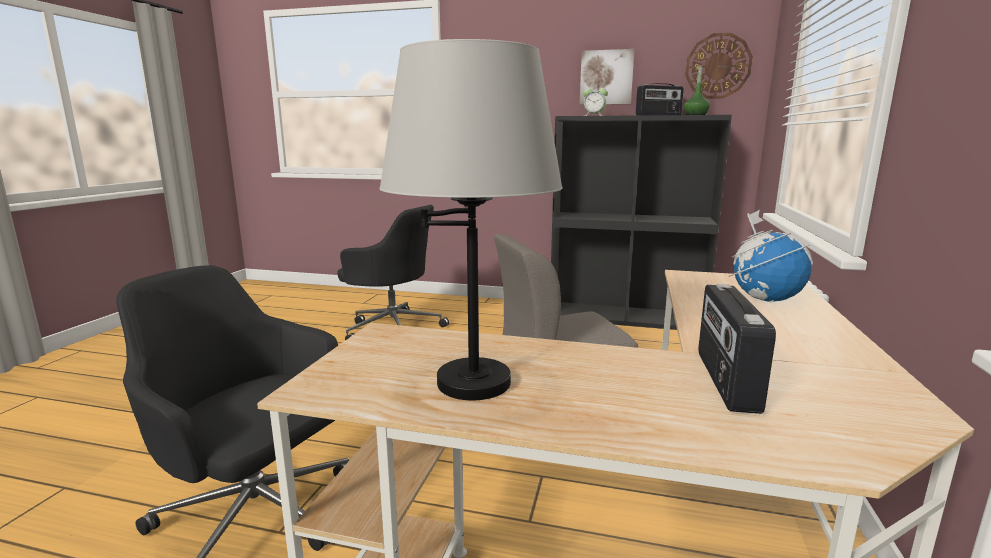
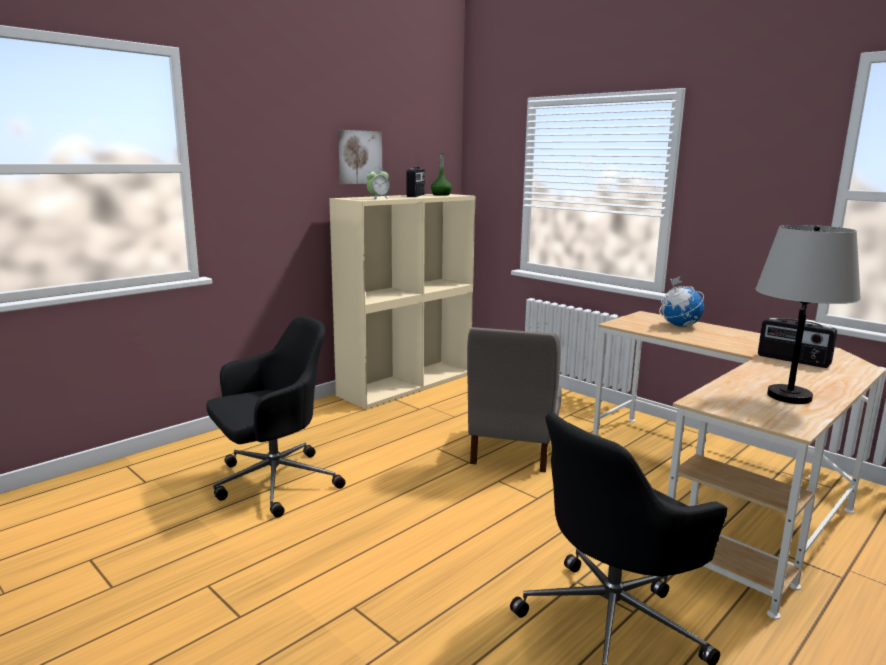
camera: 60 degrees left, 0 degrees up
black bookcase [551,115,732,330] -> beige bookcase [329,194,475,409]
wall clock [685,33,753,99] -> none

